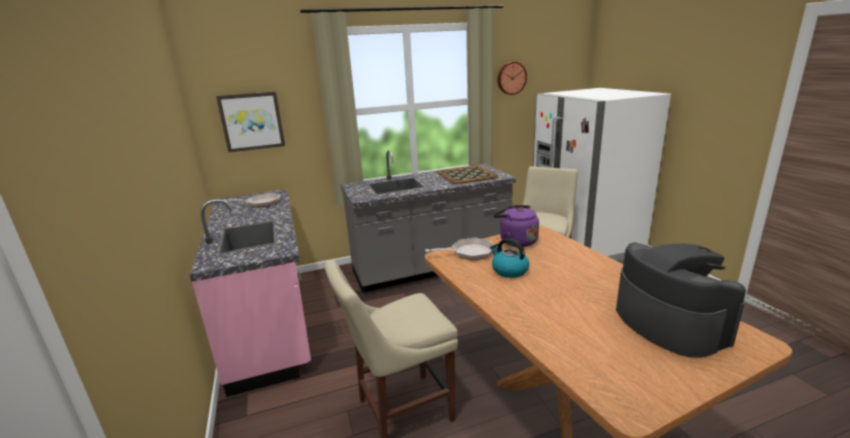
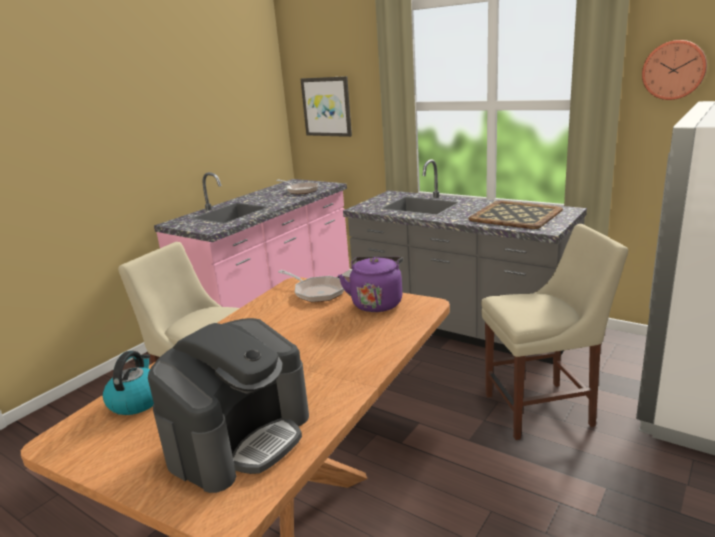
camera: 55 degrees right, 0 degrees up
kettle [490,238,529,278] -> kettle moved to [103,351,154,415]

